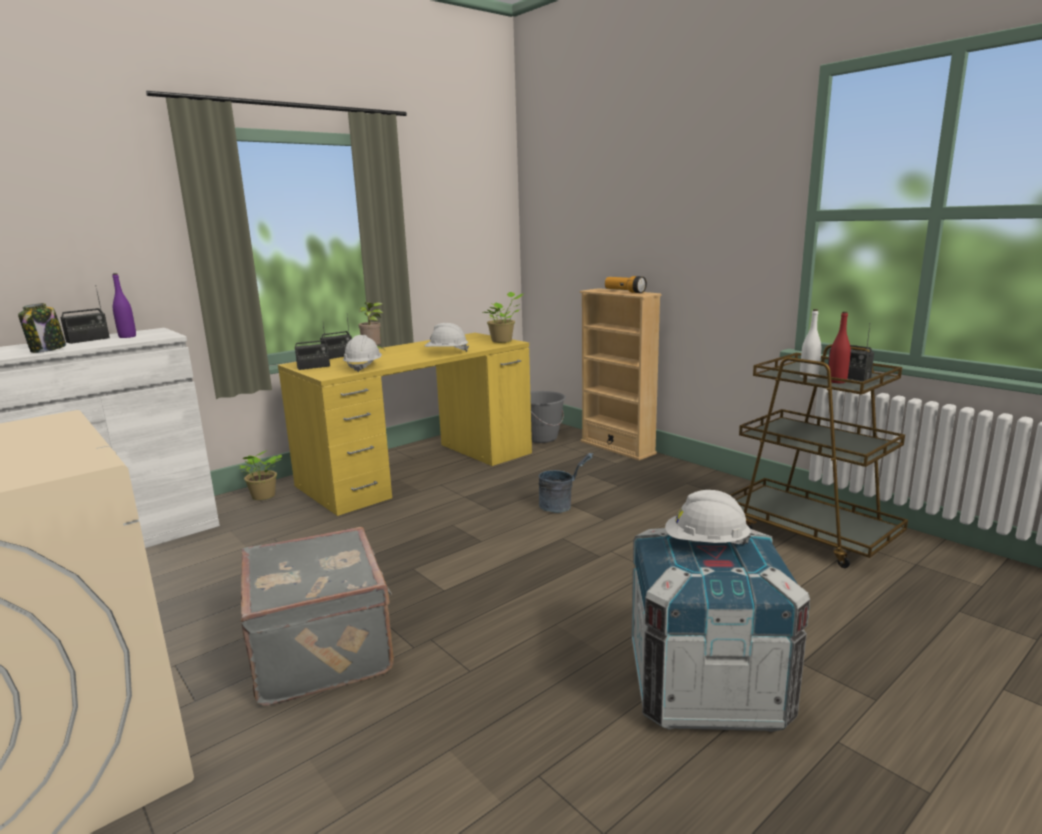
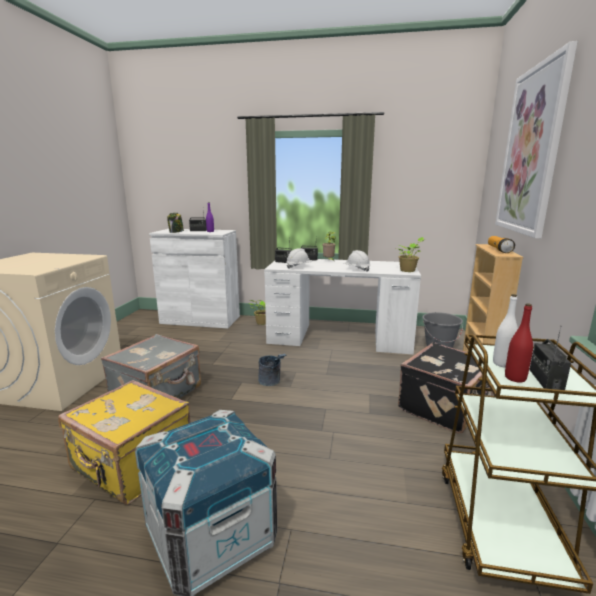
camera: 50 degrees right, 0 degrees up
yellow desk [278,333,532,516] -> white desk [264,259,421,354]
grey bucket [539,453,593,513] -> grey bucket moved to [258,354,286,386]
white hard hat [665,490,751,545] -> none
none -> yellow suitcase [58,380,191,505]
none -> black suitcase [398,342,493,434]
none -> picture [495,41,578,238]

